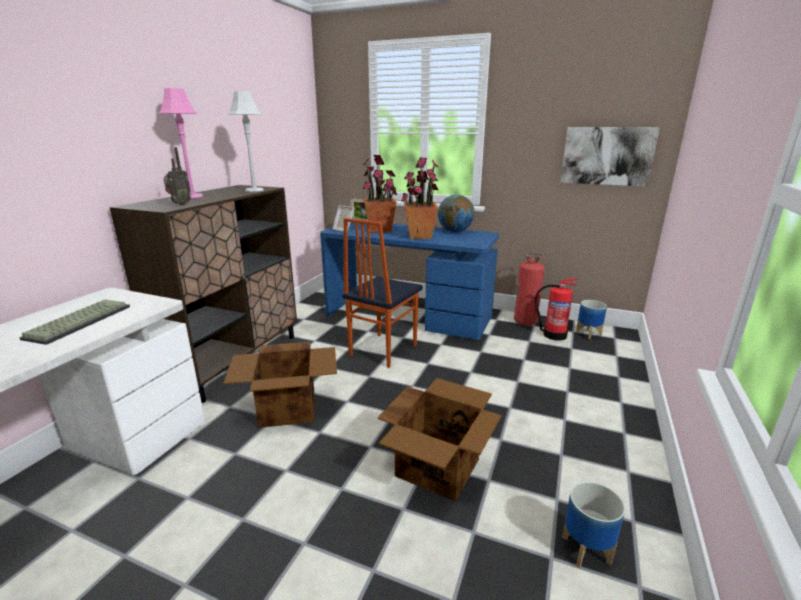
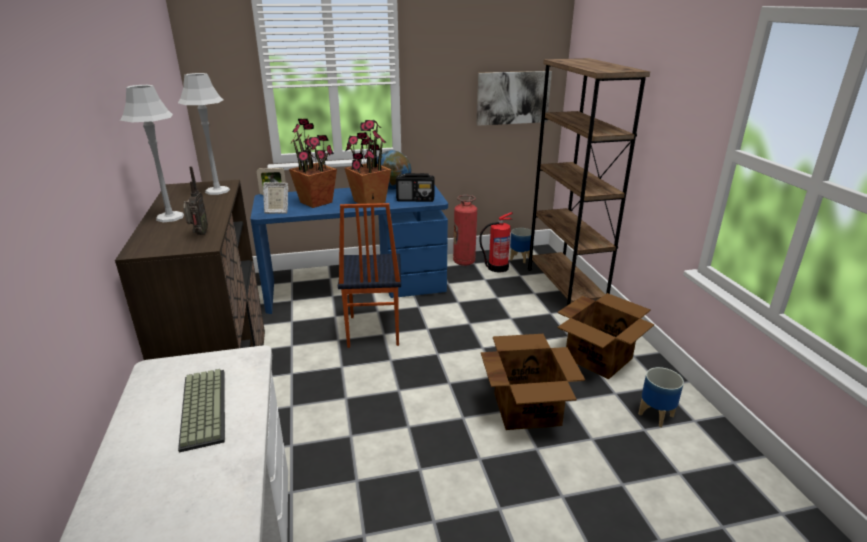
camera: 35 degrees left, 5 degrees up
pink table lamp [159,88,203,198] -> grey table lamp [120,85,184,222]
cardboard box [223,342,337,428] -> cardboard box moved to [557,293,654,380]
none -> radio [396,173,434,202]
none -> brown bookcase [527,58,650,306]

